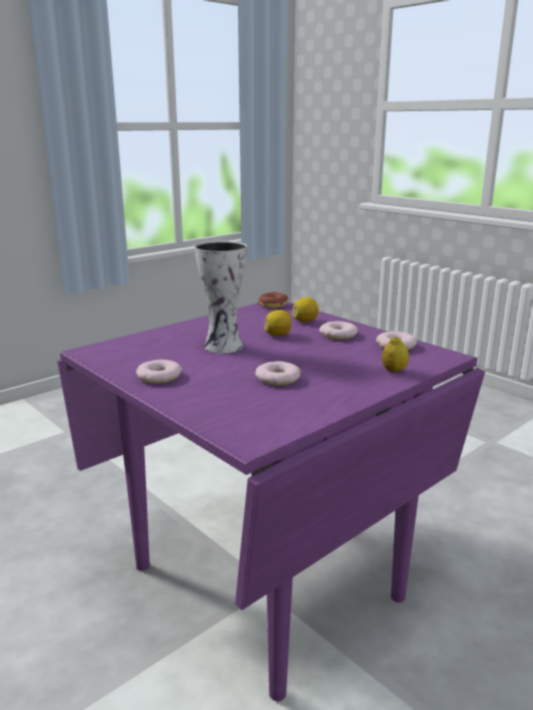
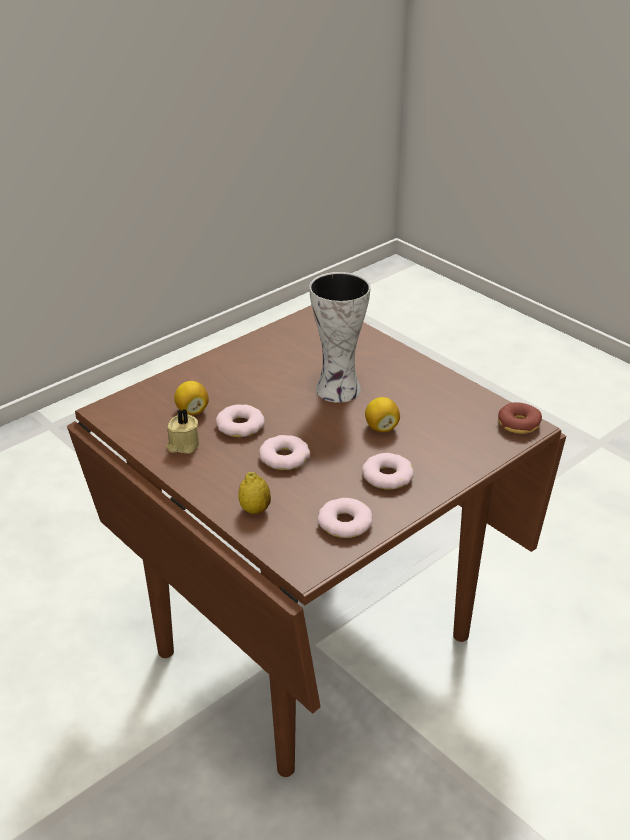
camera: 90 degrees right, 15 degrees up
purple dining table [57,302,485,701] -> brown dining table [67,305,566,777]
donut [136,359,182,383] -> donut moved to [259,435,310,470]
lemon [292,297,319,322] -> lemon moved to [174,381,209,415]
none -> beige candle [167,409,199,454]

